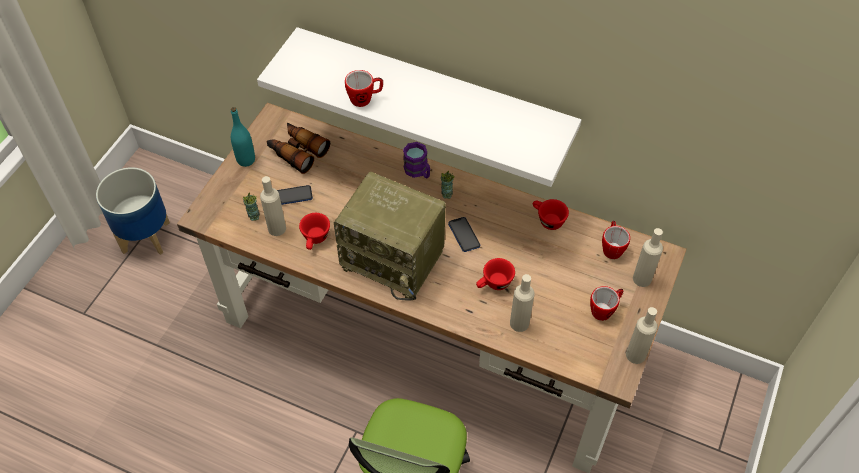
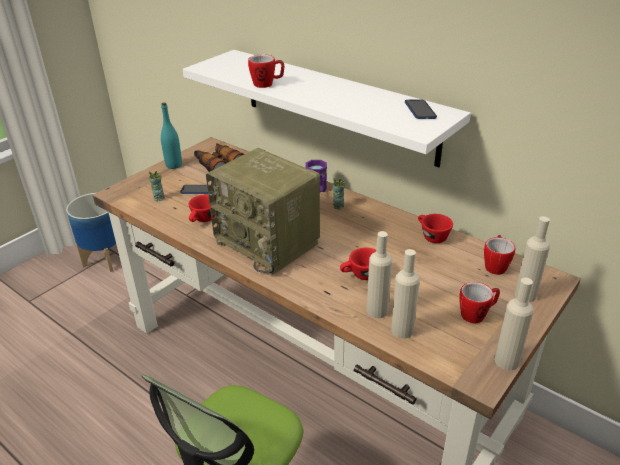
camera: 15 degrees right, 20 degrees down
beige bottle [260,176,286,236] -> beige bottle moved to [391,249,420,338]
phone [448,217,480,252] -> phone moved to [405,100,437,119]

